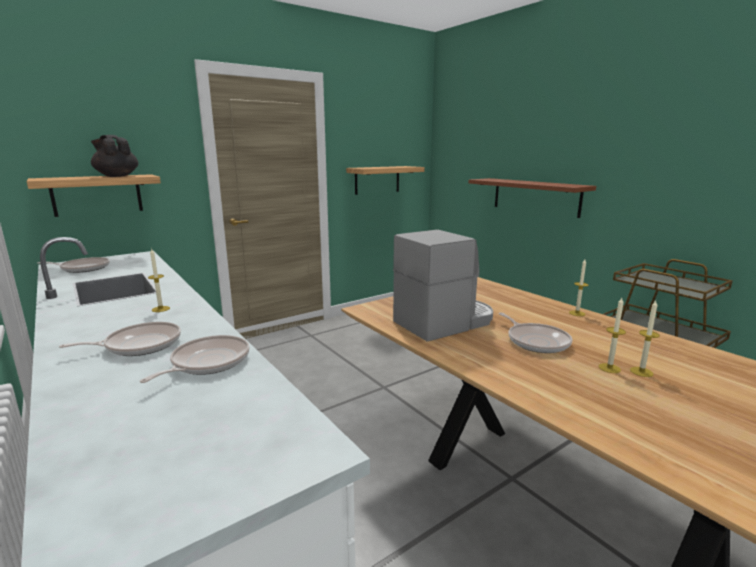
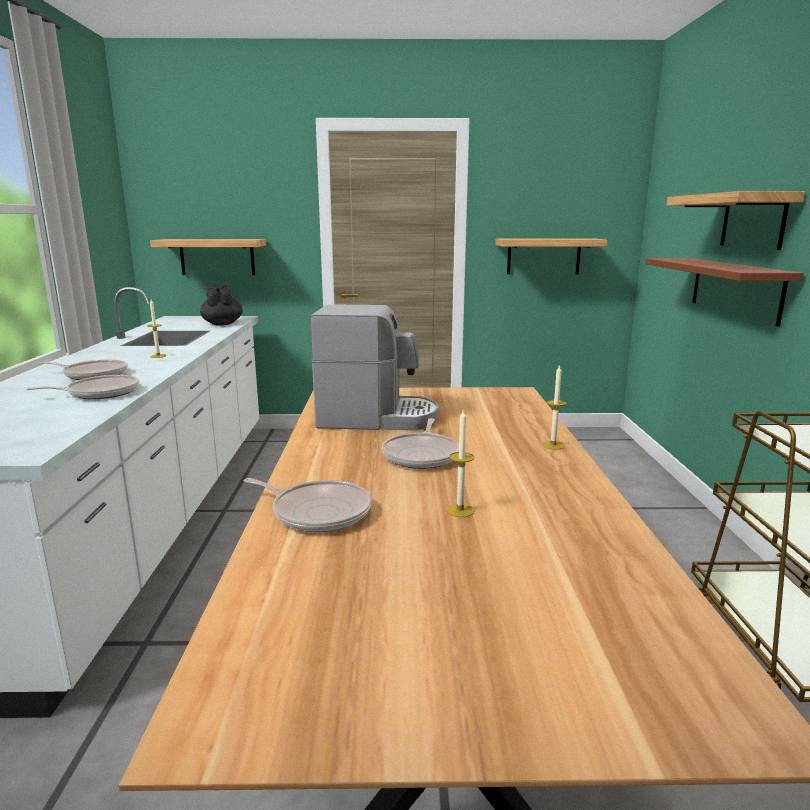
camera: 35 degrees right, 0 degrees up
frying pan [38,257,110,273] -> frying pan moved to [243,478,371,532]
black teapot [91,135,138,177] -> black teapot moved to [200,284,243,326]
candle [599,298,626,373] -> none
none -> shelf [667,191,805,250]

